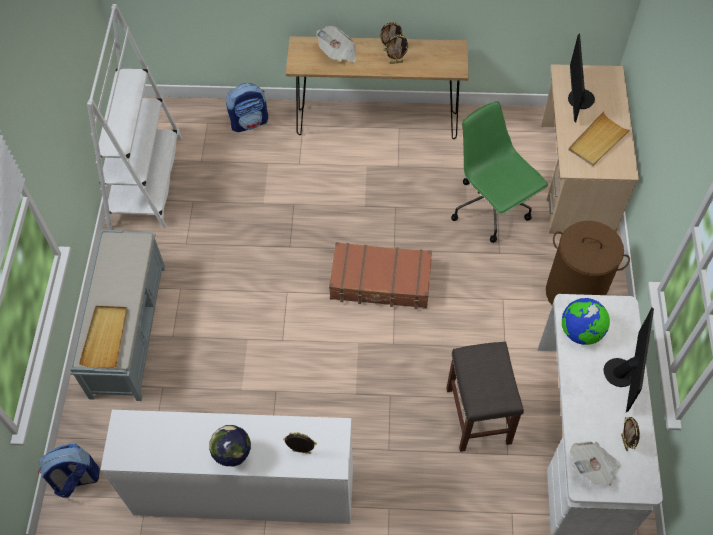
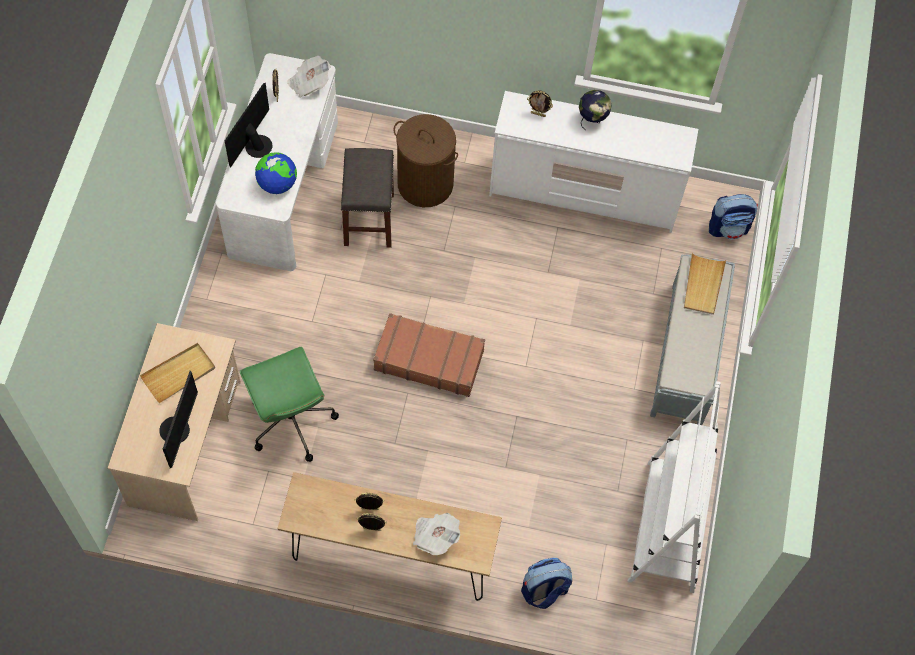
camera: 175 degrees left, 5 degrees up
brown laundry basket [546,221,630,305] -> brown laundry basket moved to [394,114,458,207]

